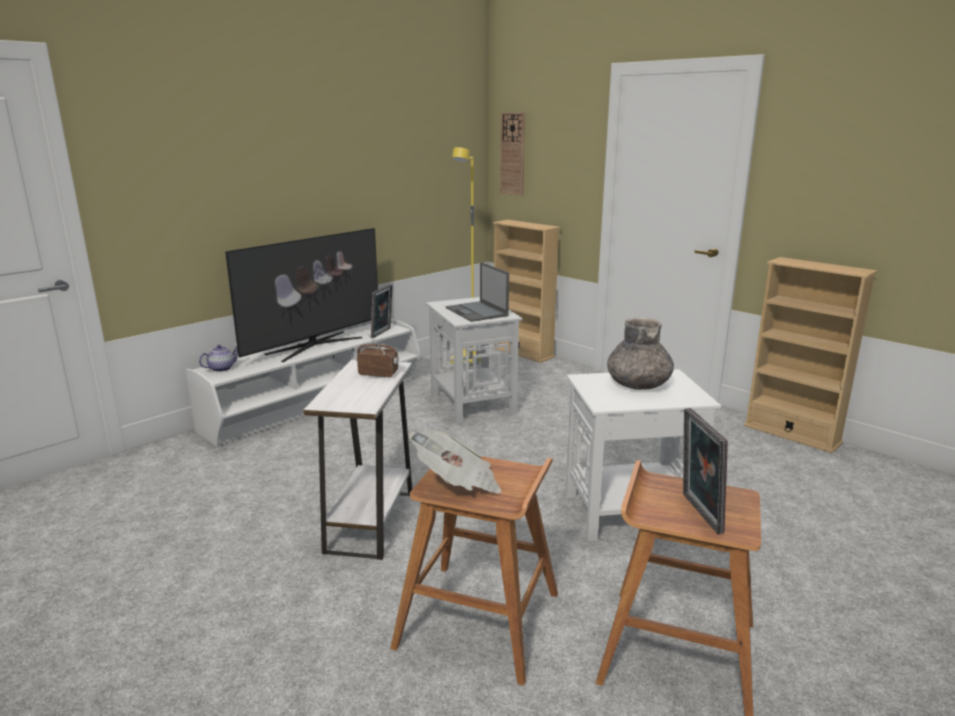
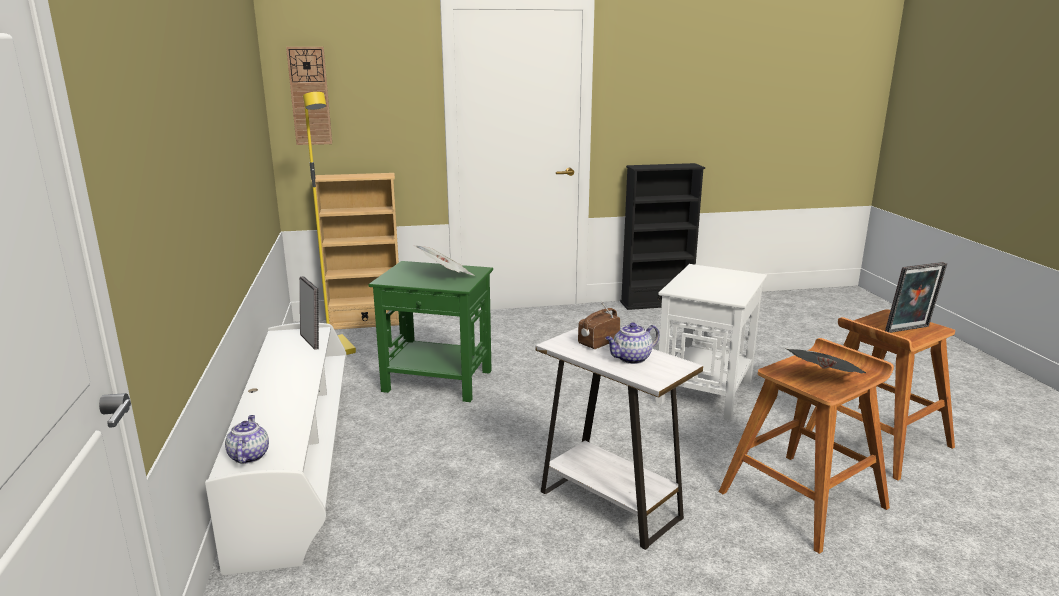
camera: 55 degrees left, 0 degrees up
television [225,228,378,362] -> none
white side table [426,297,523,424] -> green side table [368,261,493,402]
laptop [446,262,509,322] -> newspaper [414,245,475,276]
grey vase [607,317,674,390] -> none
picture frame [683,408,728,534] -> picture frame turned 45 degrees counterclockwise [885,262,947,333]
beige bookcase [743,257,877,453] -> black bookcase [620,163,705,310]
none -> teapot [605,322,659,364]

